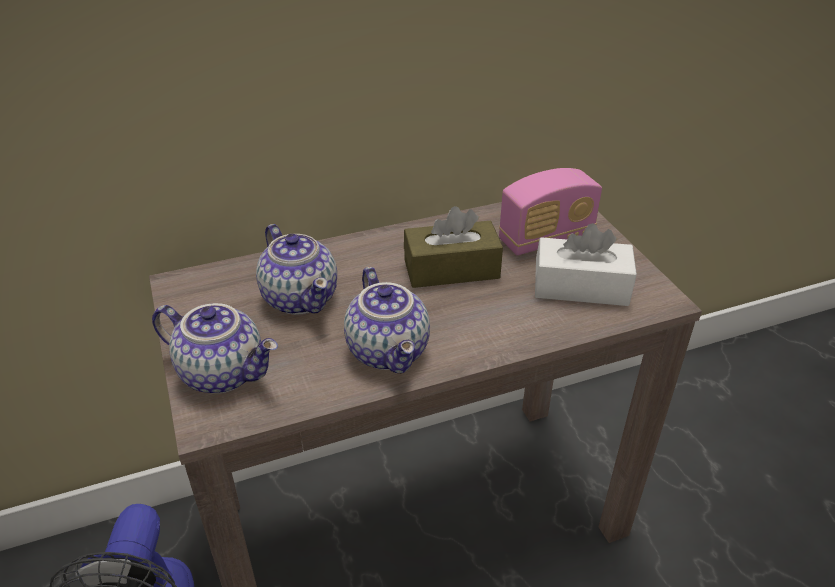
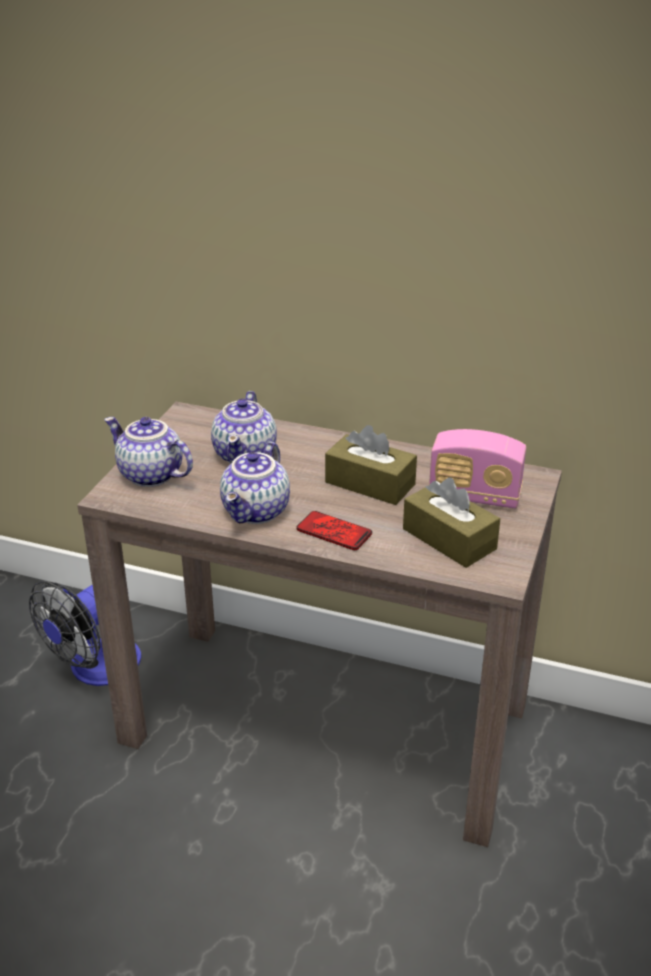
camera: 40 degrees right, 5 degrees down
teapot [152,303,278,394] -> teapot turned 150 degrees clockwise [104,417,193,487]
white tissue box [535,223,637,306] -> brown tissue box [403,477,500,568]
none -> phone [296,511,372,550]

